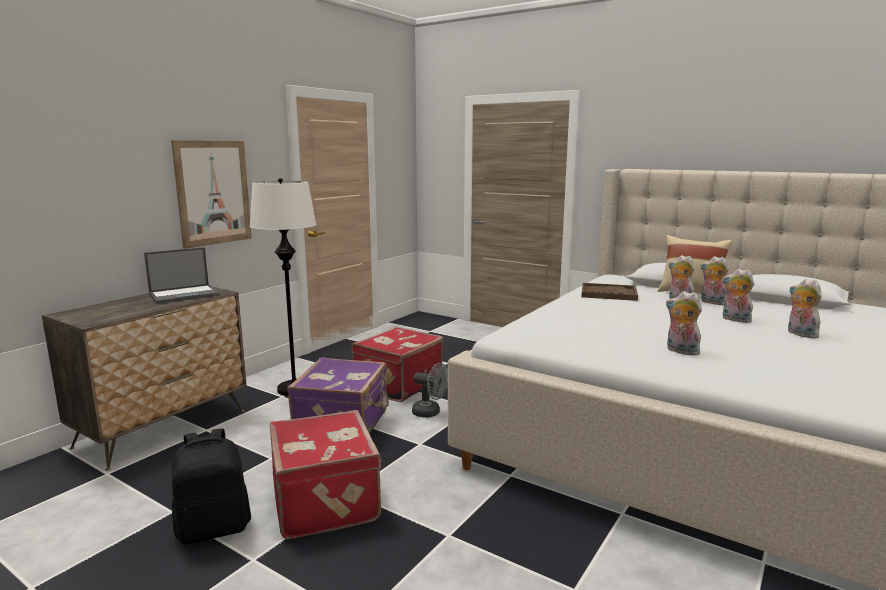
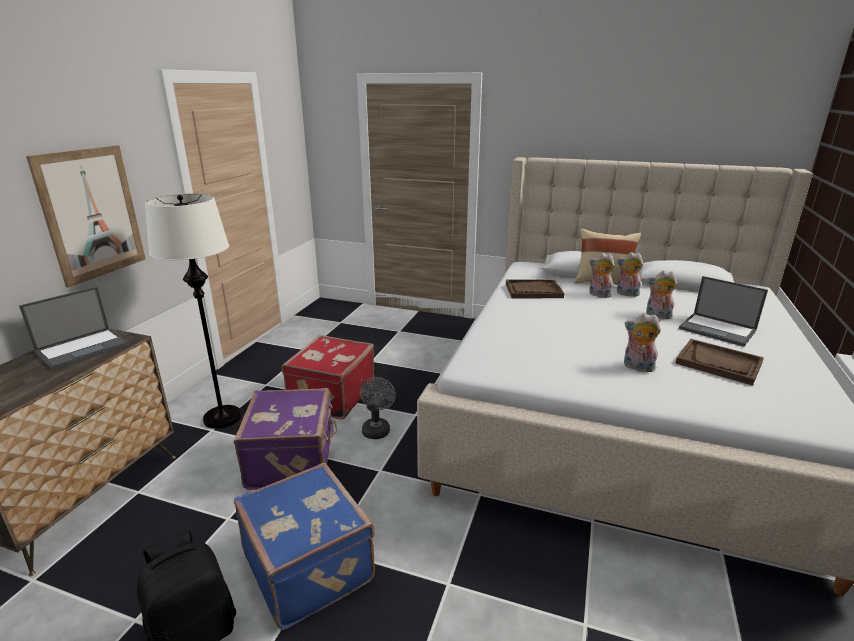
camera: 15 degrees left, 10 degrees up
red suitcase [270,410,382,539] -> blue suitcase [234,463,375,630]
grey fan [412,363,448,418] -> grey fan turned 90 degrees counterclockwise [360,377,396,439]
plush toy [788,279,822,338] -> laptop [679,276,768,347]
none -> brown tray [675,339,764,386]

